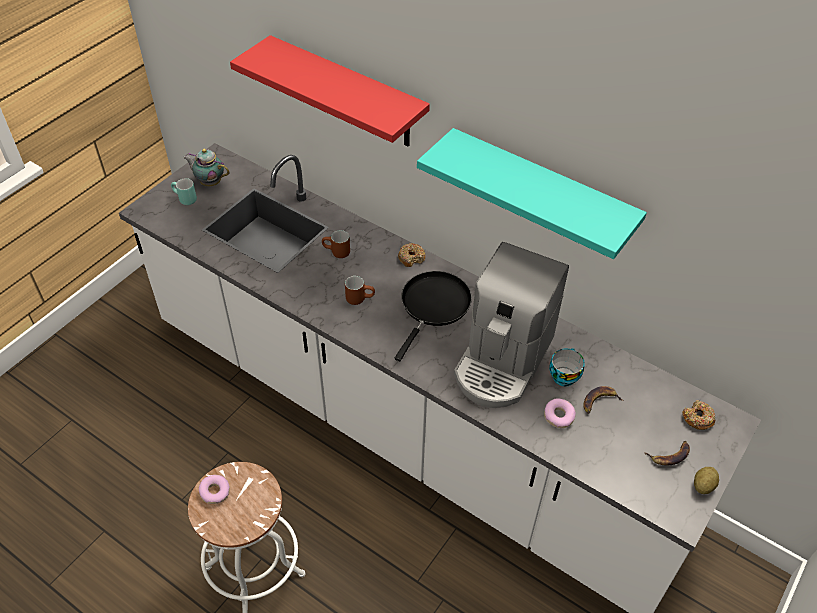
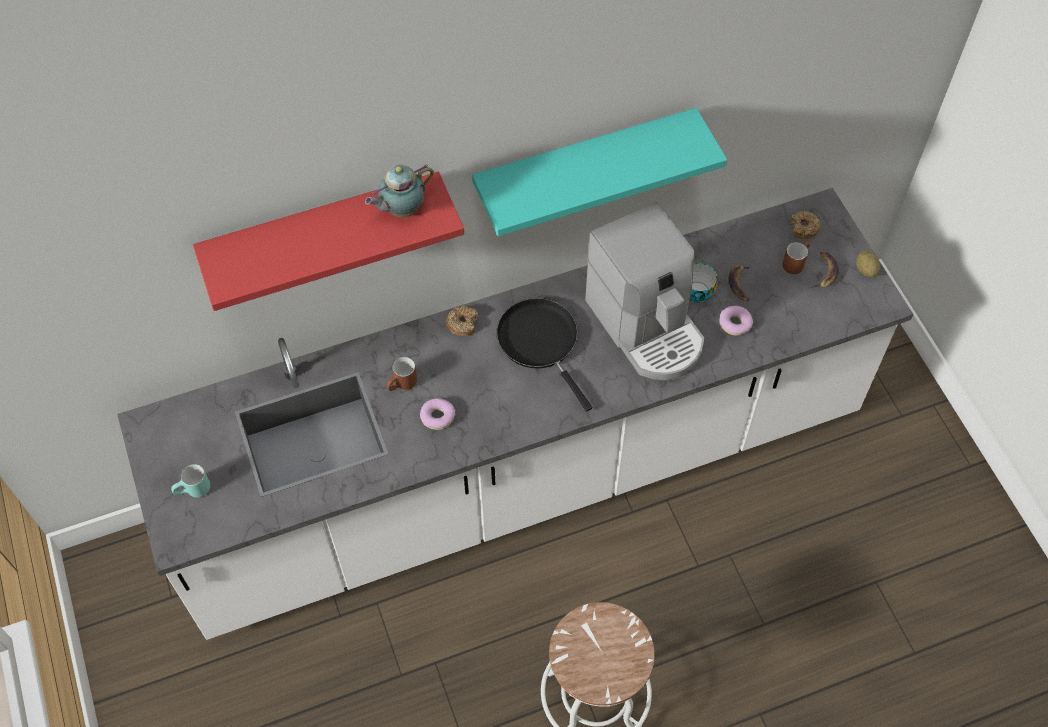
camera: 55 degrees left, 10 degrees up
teapot [183,149,229,186] -> teapot moved to [365,164,434,218]
donut [199,475,230,504] -> donut moved to [420,398,455,430]
brown mug [345,276,375,305] -> brown mug moved to [783,241,810,274]

